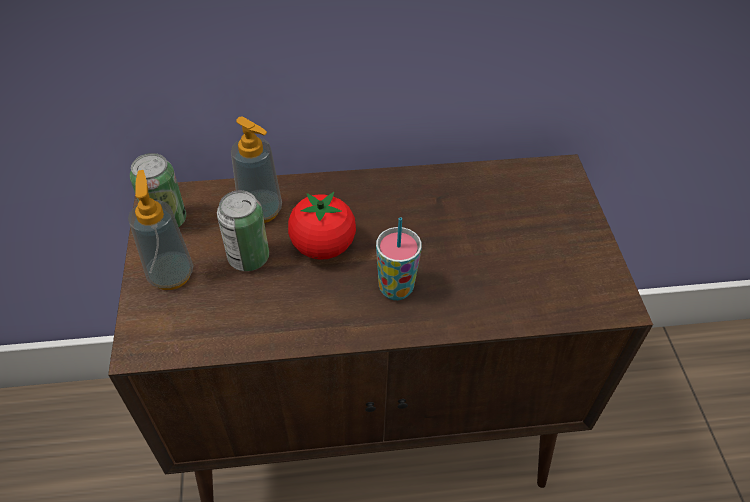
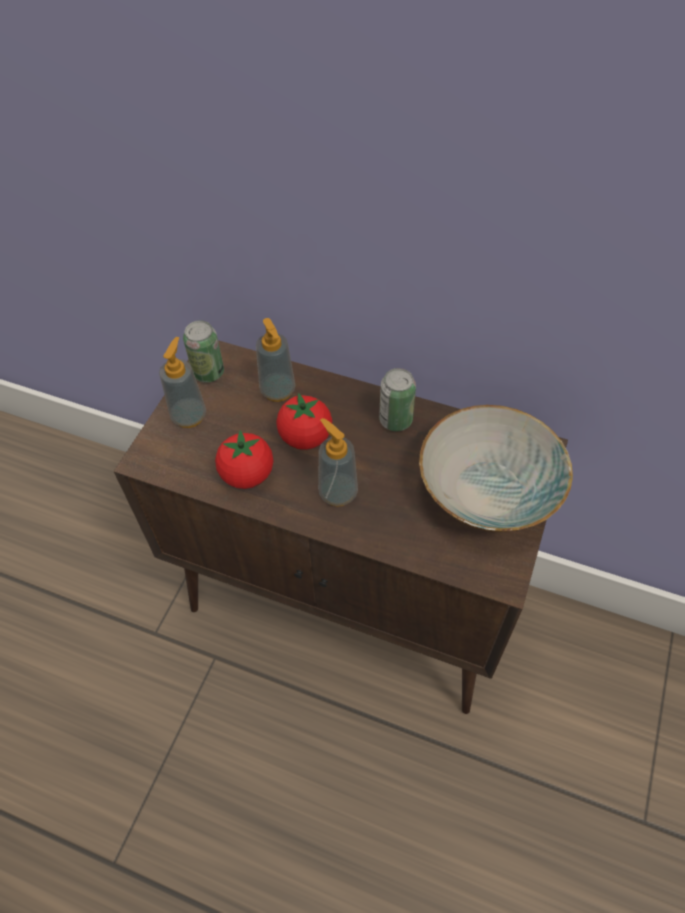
camera: 30 degrees right, 5 degrees up
can [217,190,269,271] -> can moved to [379,368,416,431]
cup [376,217,422,300] -> soap dispenser [318,418,358,507]
none -> tomato [215,430,273,489]
none -> bowl [419,405,573,532]

